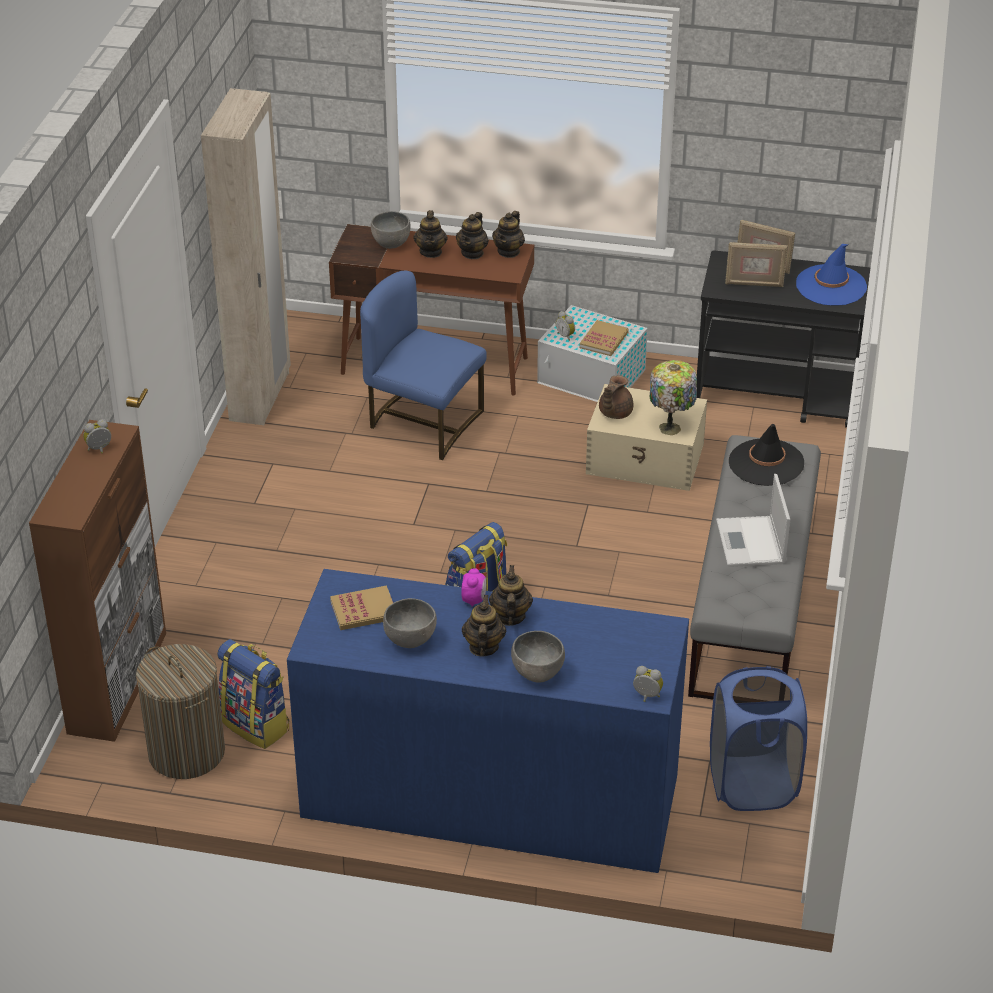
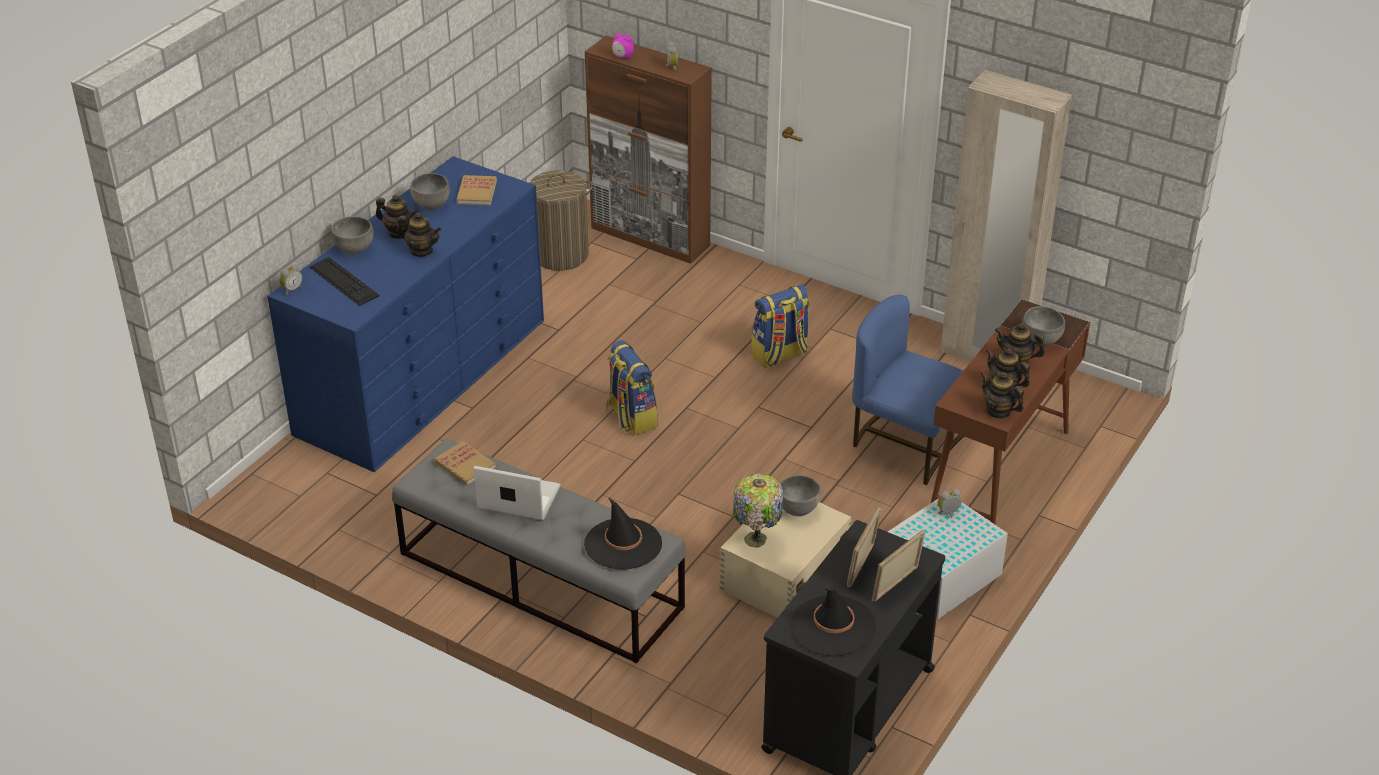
camera: 110 degrees right, 0 degrees up
backpack [217,639,289,749] -> backpack moved to [751,285,810,368]
blue chair [360,271,487,460] -> blue chair turned 105 degrees counterclockwise [852,295,964,485]
alarm clock [461,568,486,607] -> alarm clock moved to [612,33,634,59]
book [580,320,629,356] -> book moved to [435,441,496,486]
brown teapot [599,375,633,419] -> grey bowl [780,475,821,516]
blue laundry basket [710,666,807,811] -> none
blue hat [796,244,867,305] -> black hat [790,587,876,656]
none -> keyboard [309,257,379,306]

